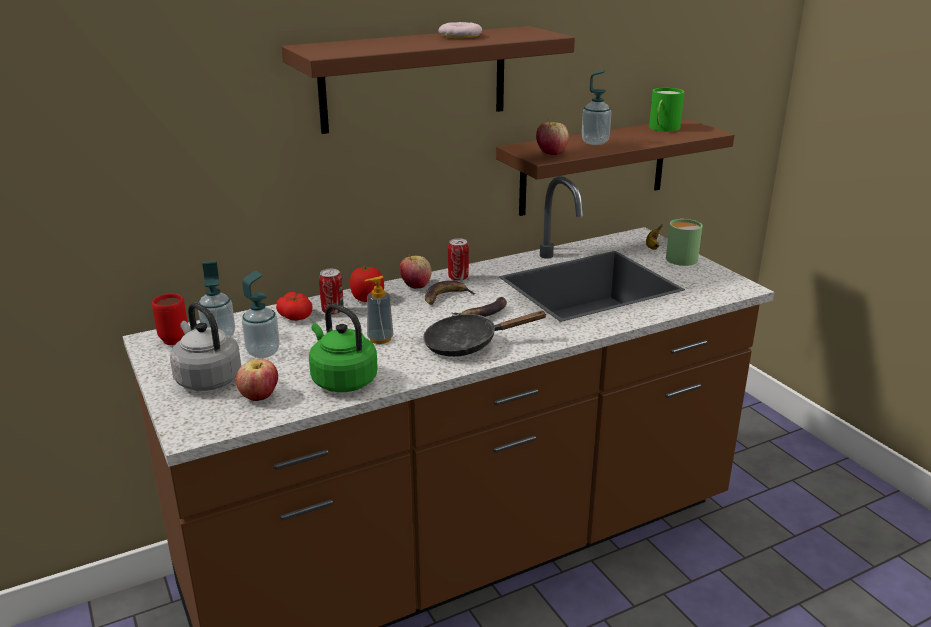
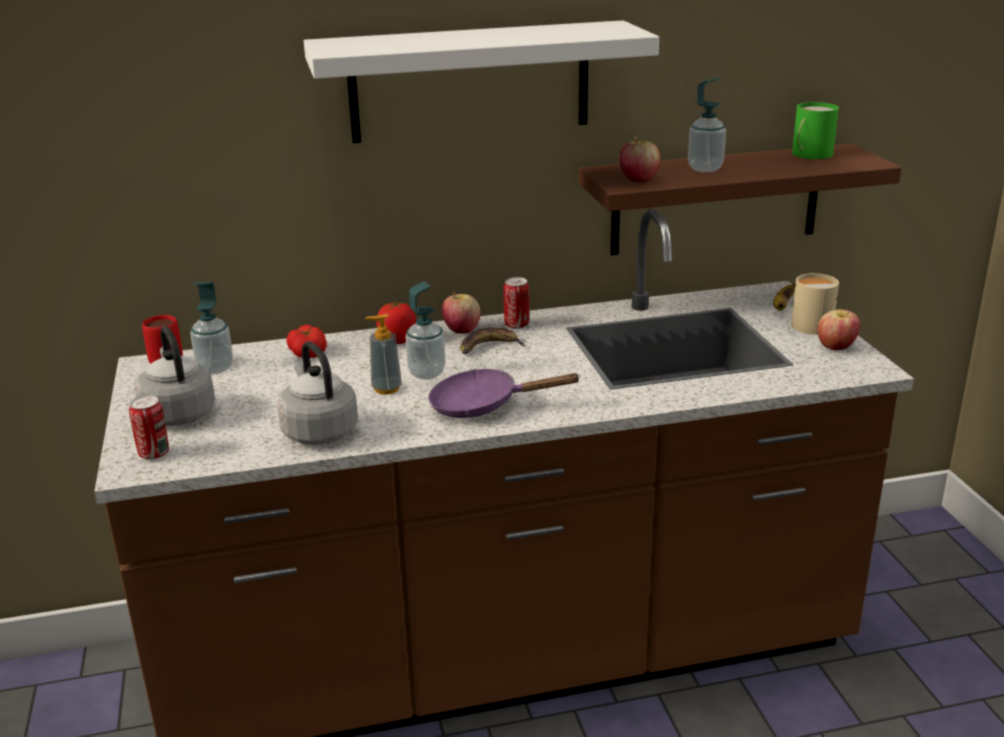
camera: 15 degrees right, 0 degrees up
apple [236,359,278,401] -> apple moved to [818,309,860,350]
soap dispenser [242,271,280,358] -> soap dispenser moved to [406,281,446,379]
brown shelf [282,26,575,134] -> white shelf [304,20,659,143]
green kettle [309,304,378,392] -> grey kettle [277,341,358,445]
can [319,269,344,315] -> can moved to [129,395,169,460]
black frying pan [423,311,546,357] -> purple frying pan [428,369,581,418]
donut [438,22,482,38] -> none
banana [452,297,507,317] -> none
green mug [666,219,703,266] -> beige mug [791,273,839,335]

